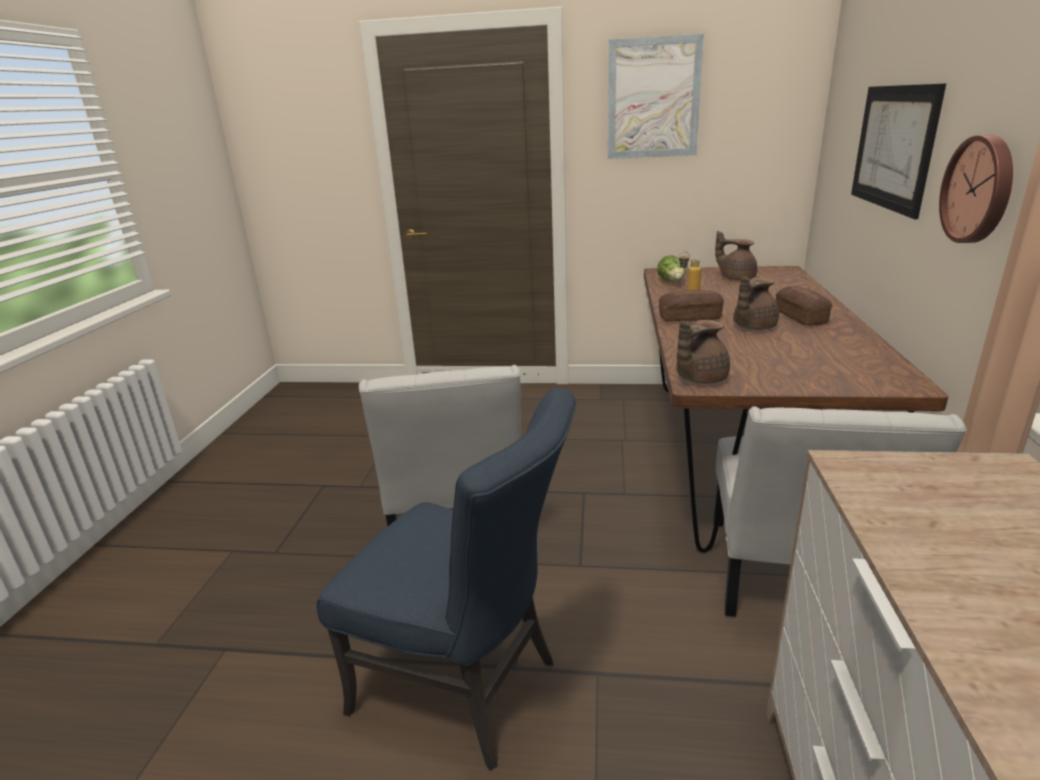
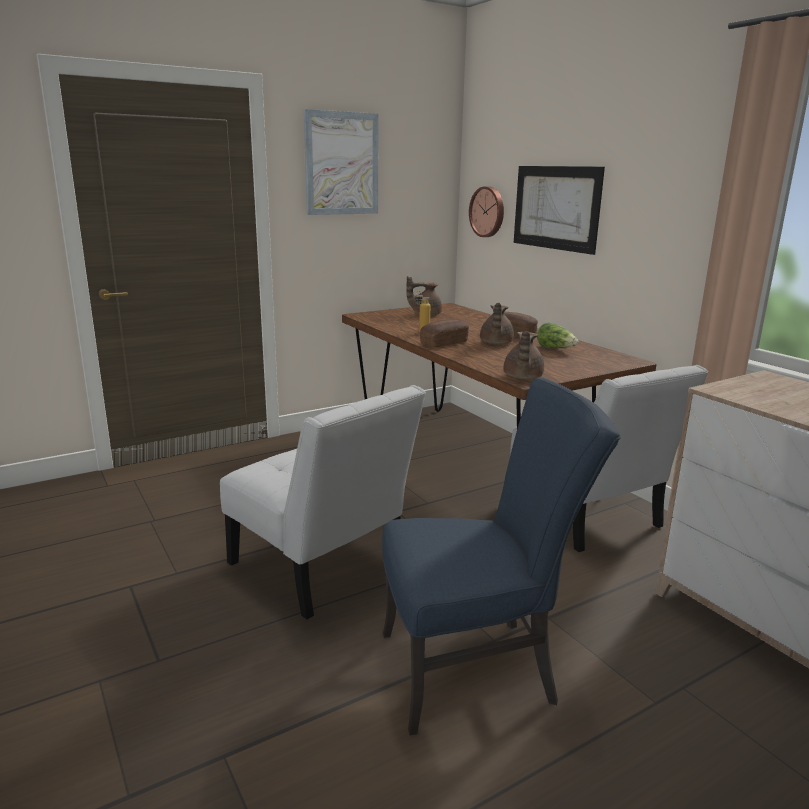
camera: 40 degrees left, 5 degrees down
lettuce [657,255,686,282] -> lettuce moved to [537,322,578,348]
wall clock [939,135,1013,243] -> wall clock moved to [469,186,504,237]

